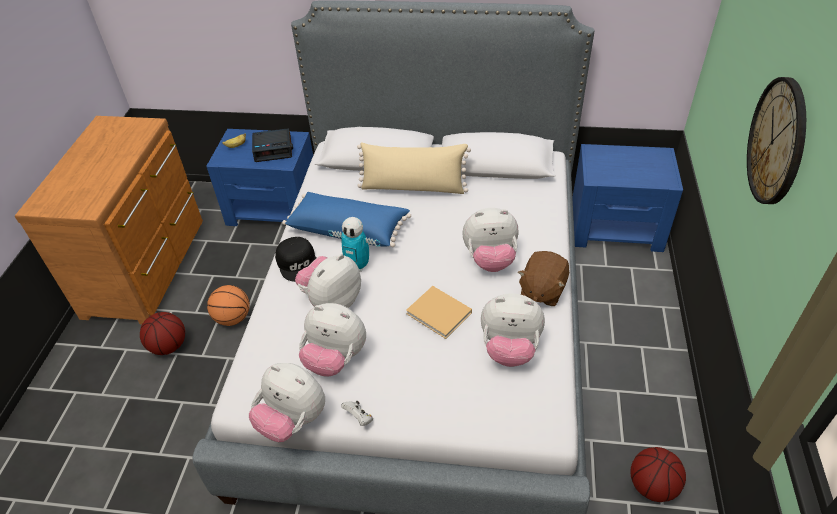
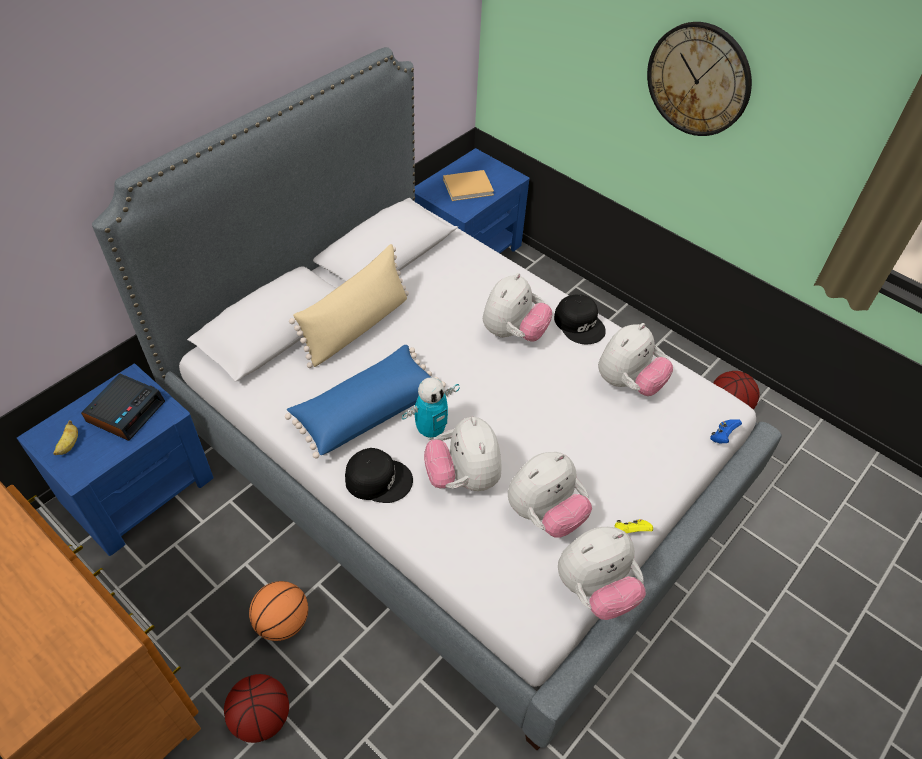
camera: 60 degrees left, 5 degrees up
white game controller [341,401,373,426] -> yellow game controller [614,519,653,533]
beige book [406,286,472,339] -> beige book moved to [443,170,494,201]
brown plush toy [518,251,569,306] -> black cap [554,294,606,344]
none -> blue game controller [710,419,742,443]

